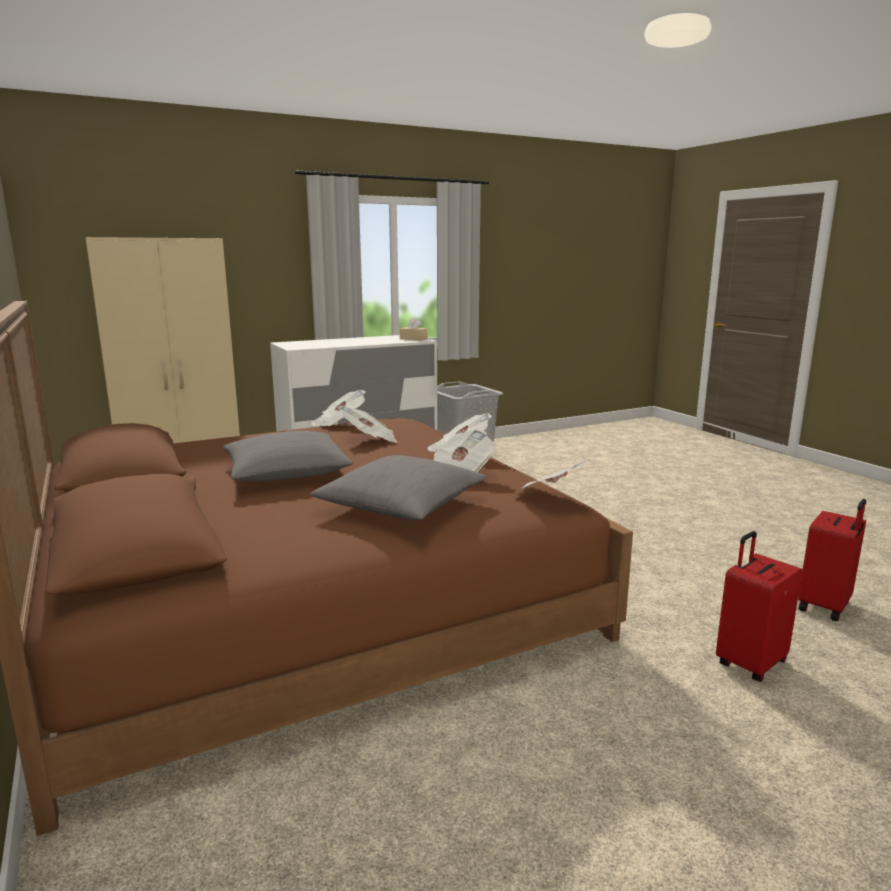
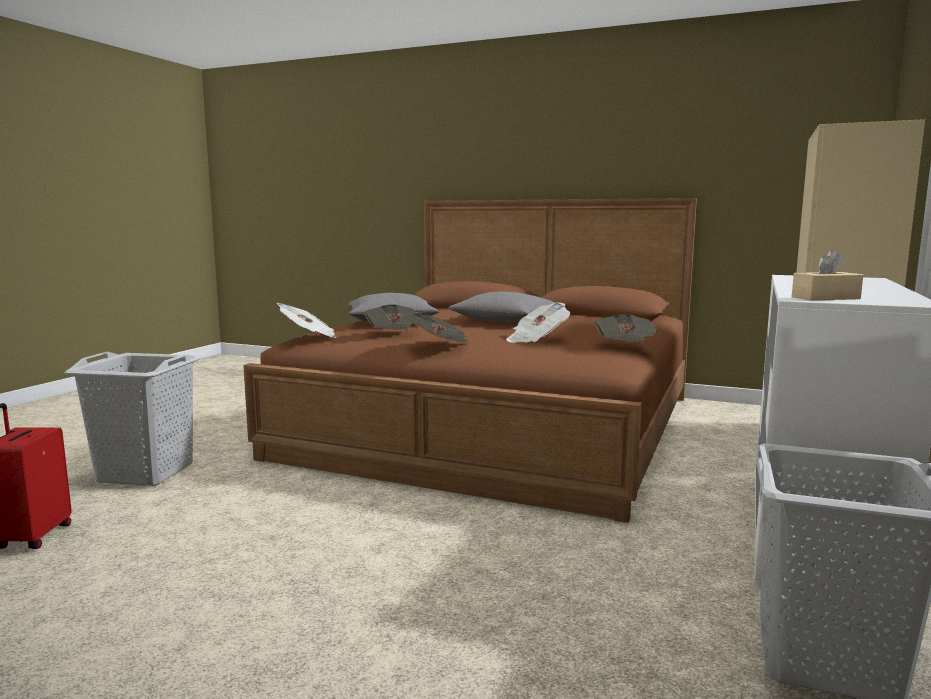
camera: 140 degrees right, 5 degrees down
red suitcase [716,531,802,682] -> grey laundry basket [64,352,200,486]

